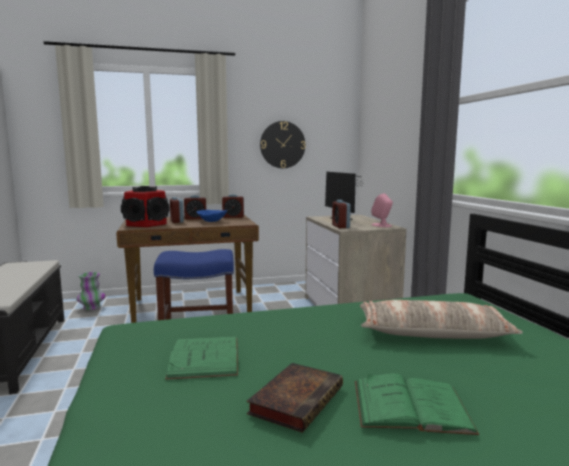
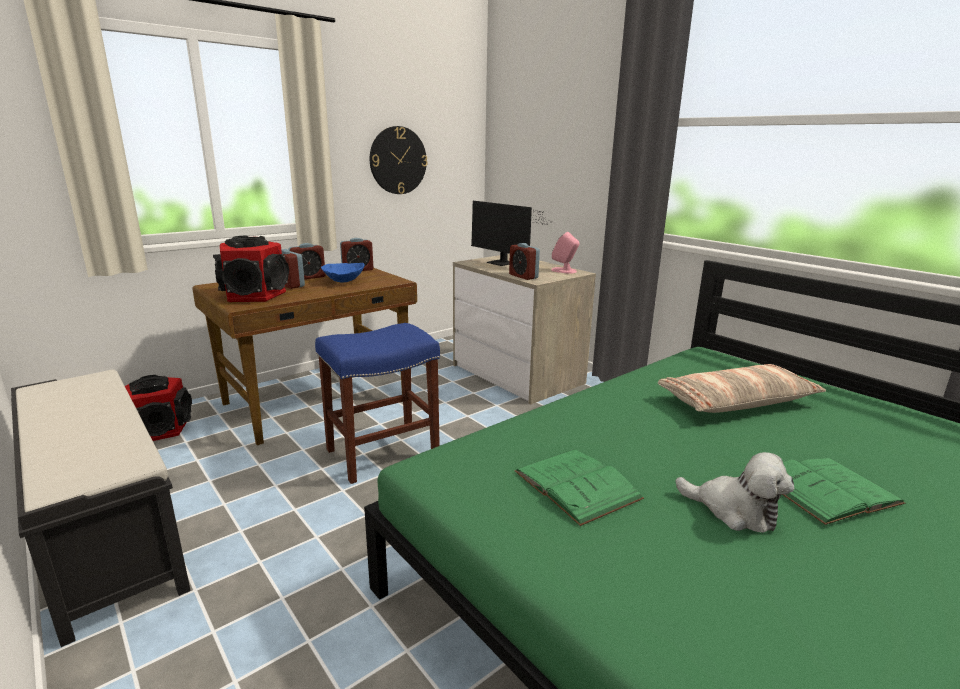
camera: 25 degrees left, 10 degrees up
vase [76,272,105,310] -> speaker [125,375,192,441]
book [247,363,343,433] -> plush toy [675,452,794,533]

